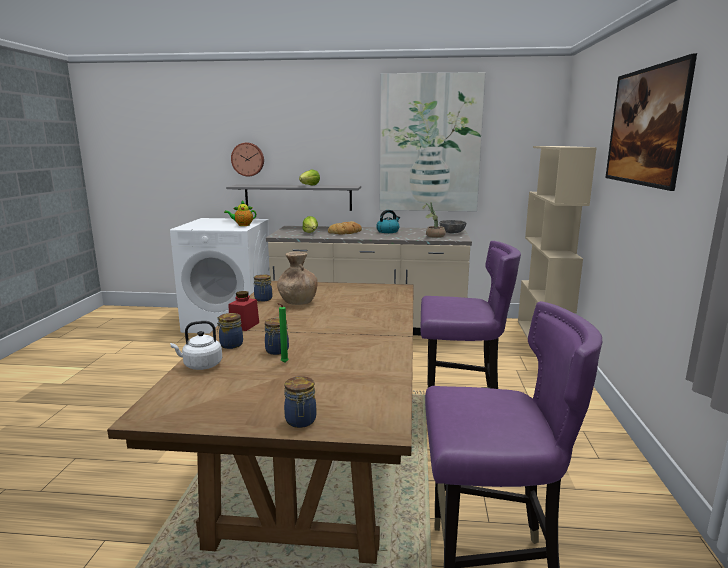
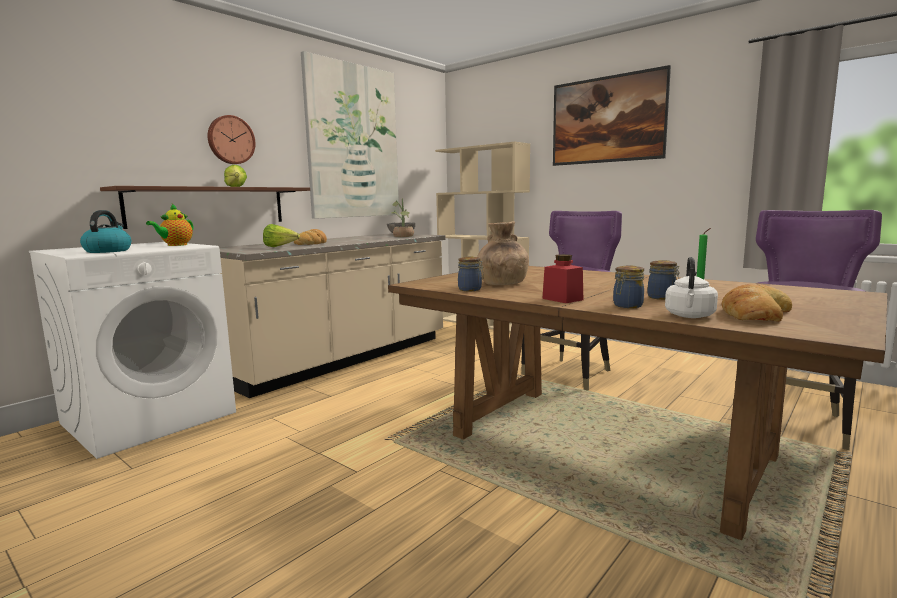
camera: 55 degrees left, 5 degrees down
grey shelf [226,185,361,211] -> brown shelf [100,186,310,229]
wall clock [231,143,264,177] -> wall clock moved to [208,115,255,164]
jar [284,376,316,428] -> none
kettle [376,210,400,233] -> kettle moved to [80,210,131,253]
none -> bread [722,284,792,322]

